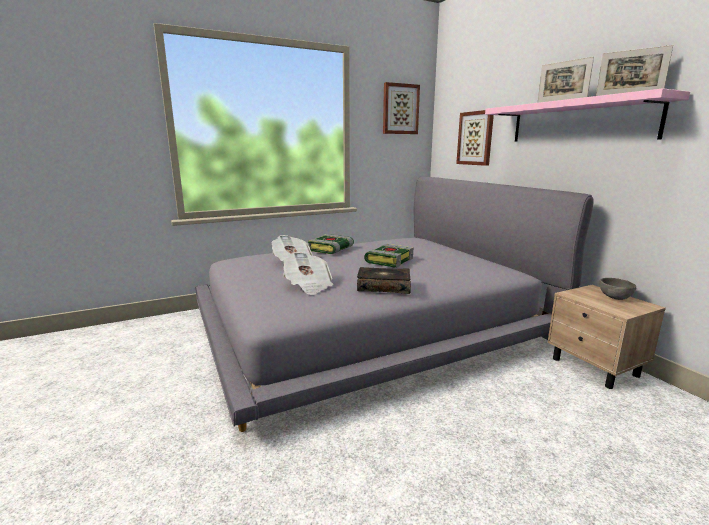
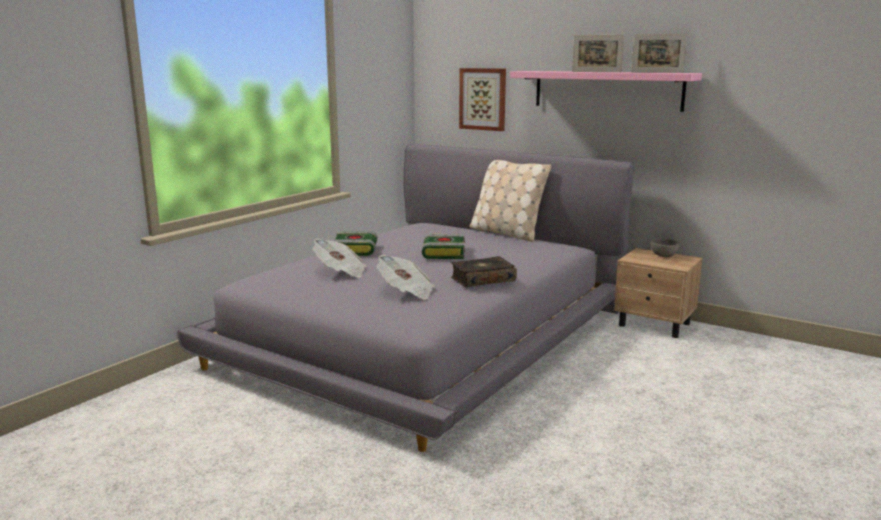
camera: 30 degrees left, 0 degrees up
picture [383,82,420,134] -> none
none -> beige pillow [470,160,551,242]

